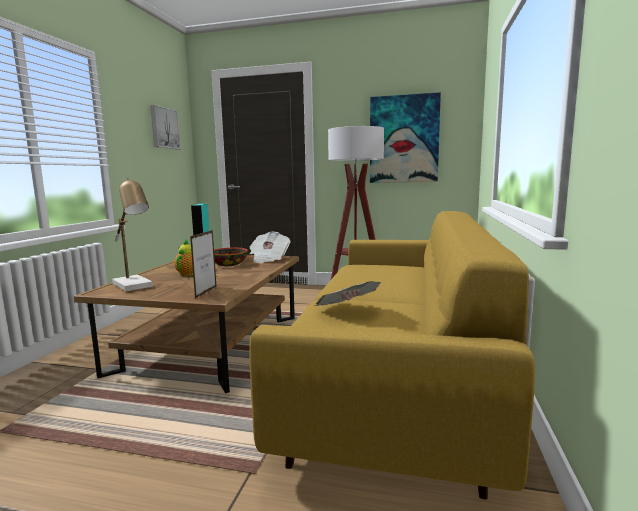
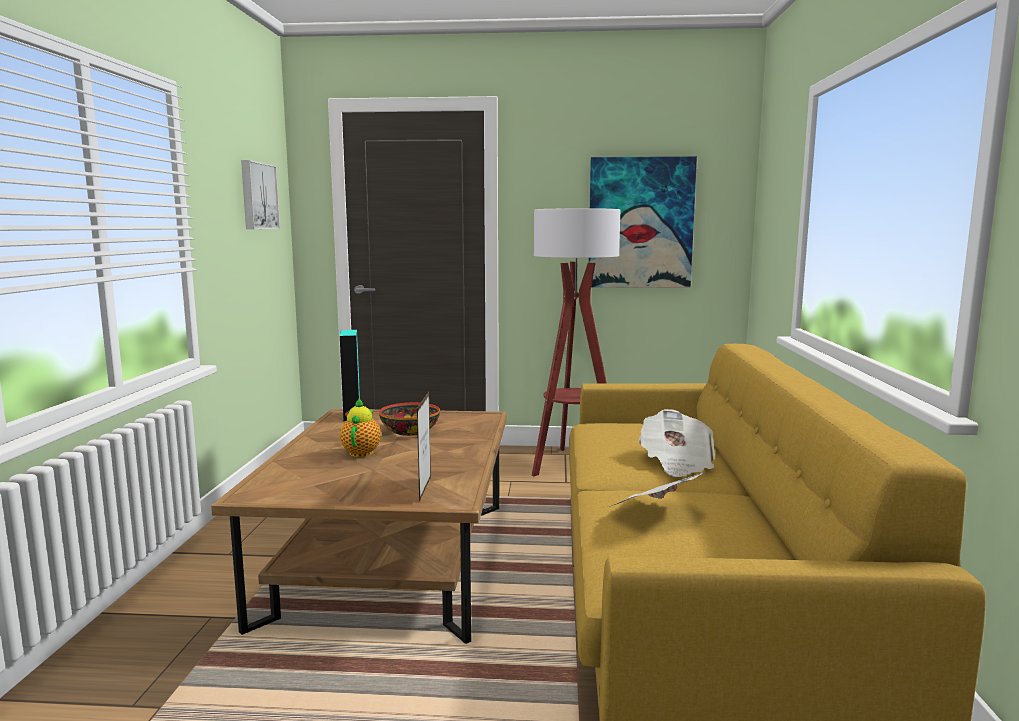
camera: 10 degrees left, 0 degrees up
table lamp [112,178,153,291] -> none
newspaper [249,232,291,263] -> newspaper moved to [639,409,715,477]

